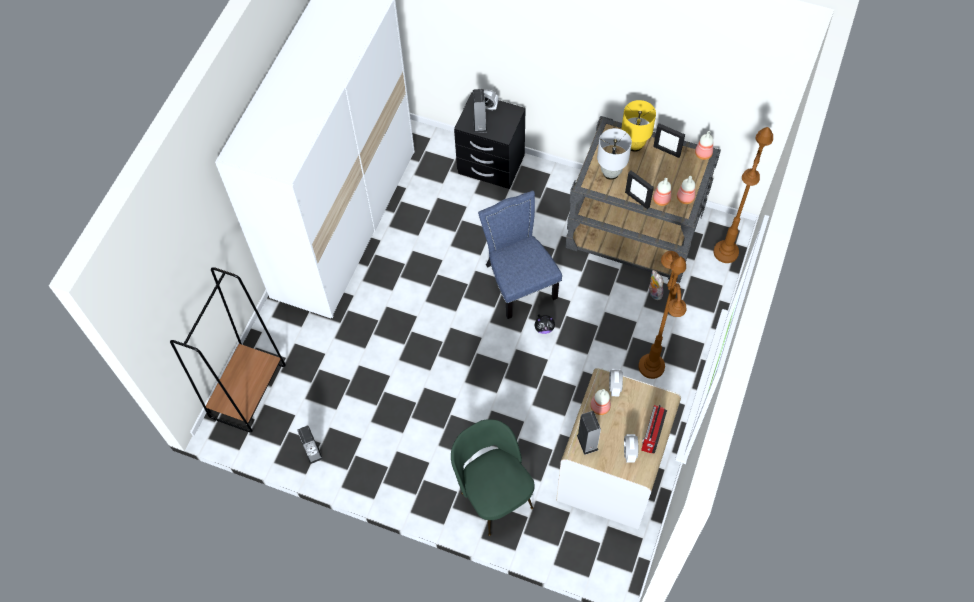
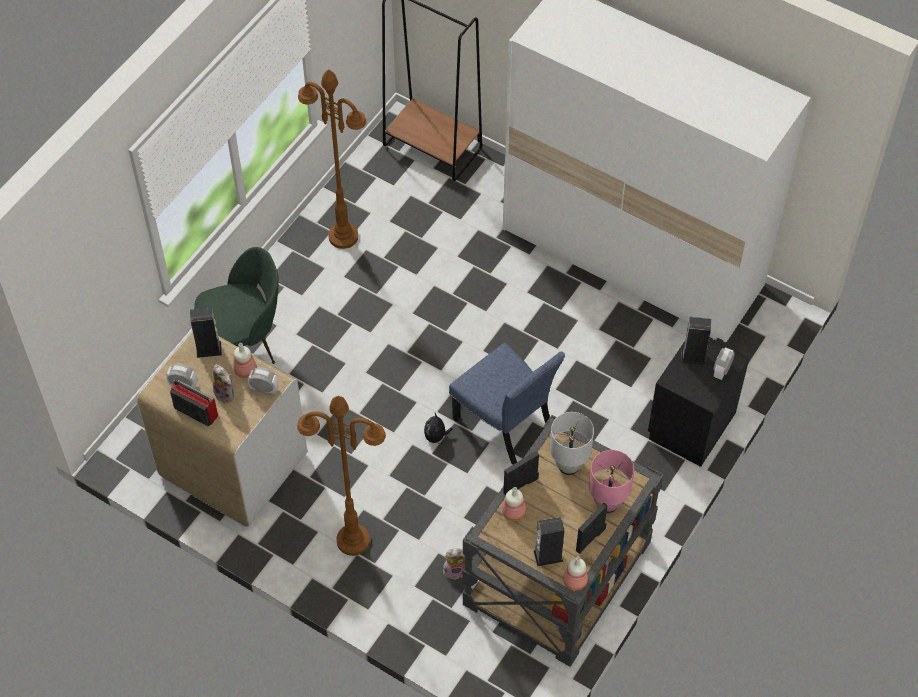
camera: 100 degrees right, 5 degrees down
speaker [297,426,323,464] -> speaker moved to [534,517,564,567]
blue chair [478,191,562,319] -> blue chair turned 60 degrees clockwise [449,343,565,464]
yellow table lamp [621,100,656,152] -> pink table lamp [589,450,634,513]
bottle [677,176,695,204] -> none
brown floor lamp [714,127,773,263] -> brown floor lamp moved to [298,69,366,249]
none -> plush toy [213,365,234,403]

